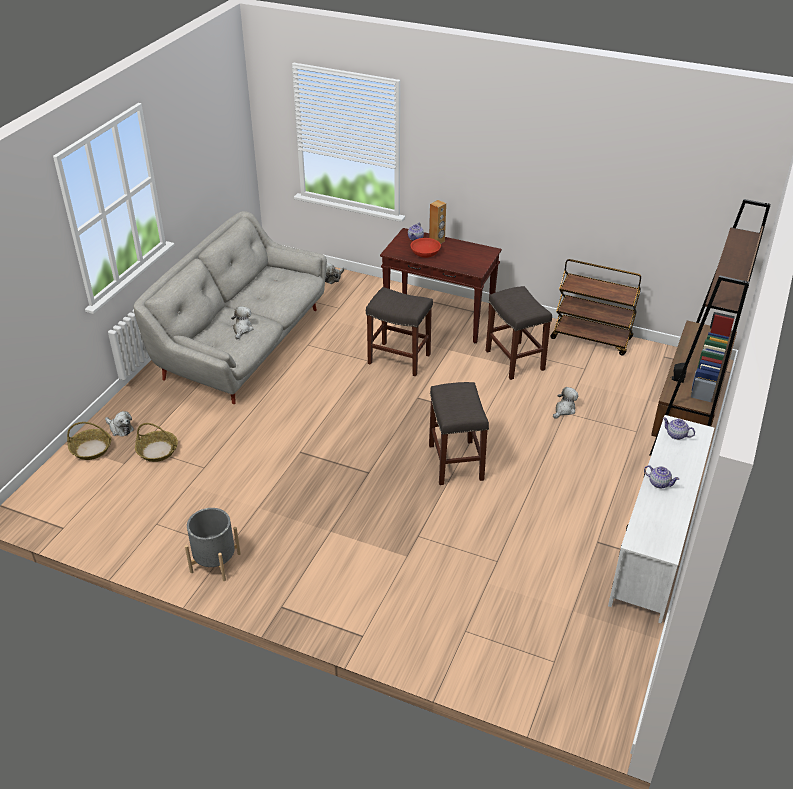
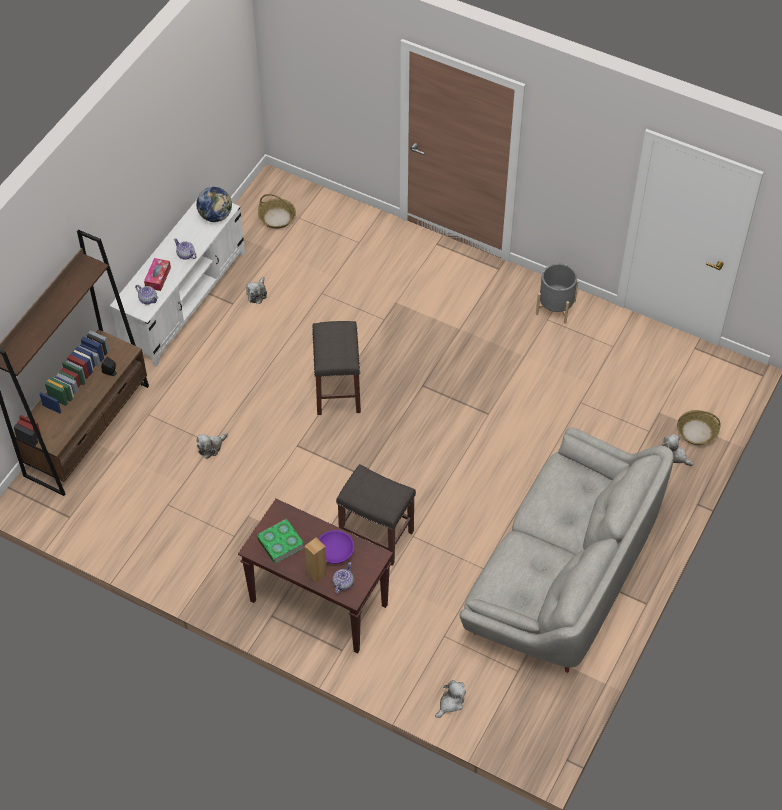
camera: 175 degrees left, 15 degrees up
basket [135,423,178,462] -> basket moved to [258,194,296,229]
plush toy [231,306,253,339] -> plush toy moved to [246,276,267,304]
red bowl [410,238,441,258] -> purple bowl [319,530,354,564]
grey stool [486,286,552,380] -> none
brown cart [550,259,641,356] -> none
none -> tissue box [144,258,171,291]
none -> globe [196,187,232,222]
none -> book [257,519,304,564]

